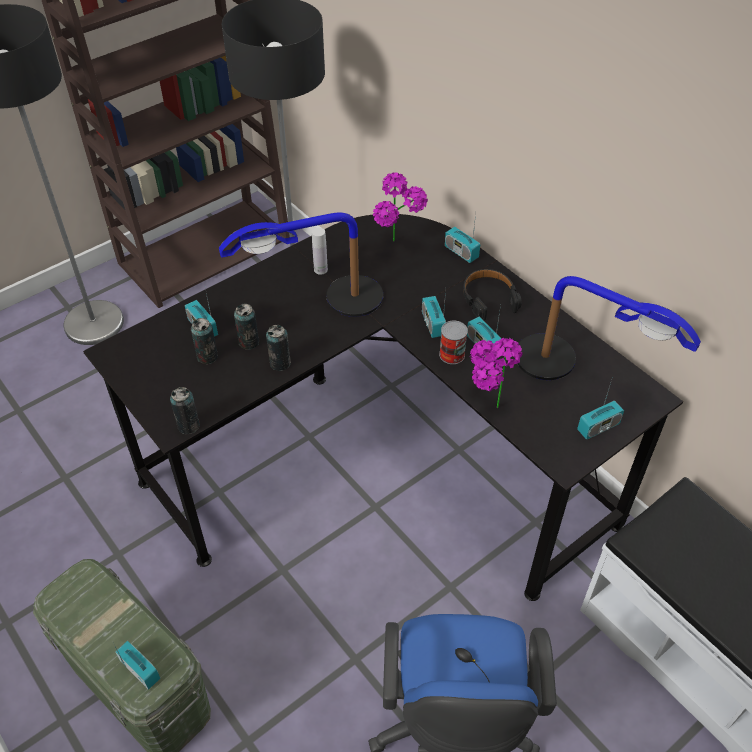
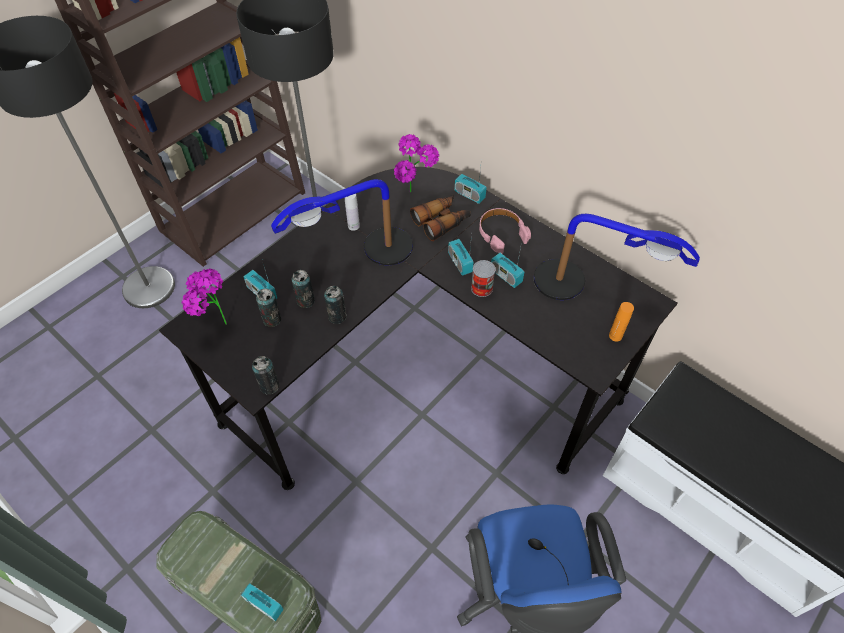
camera: 10 degrees left, 5 degrees up
black headphones [463,269,522,320] -> pink headphones [479,208,531,254]
potted plant [470,338,523,408] -> potted plant moved to [181,268,227,325]
radio [577,377,624,440] -> orange bottle [609,302,634,341]
none -> binoculars [410,195,471,241]

